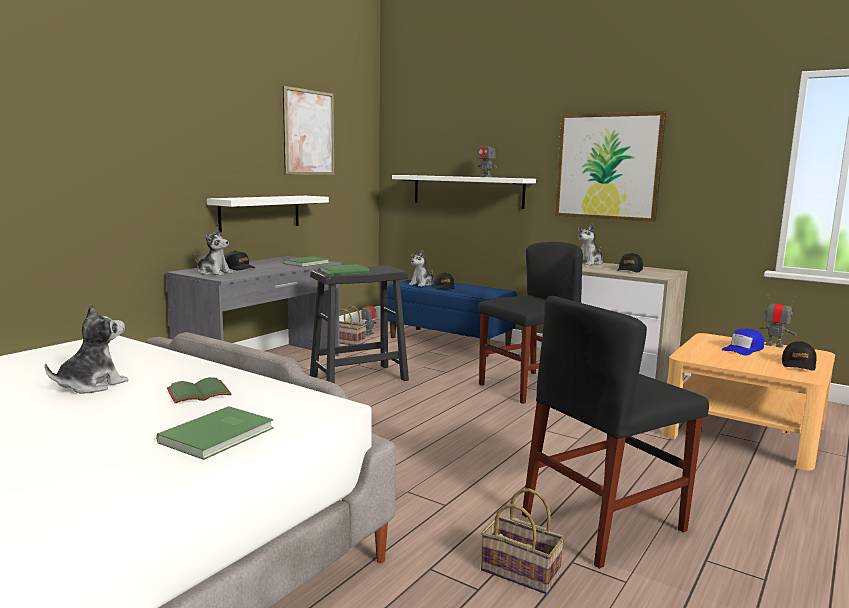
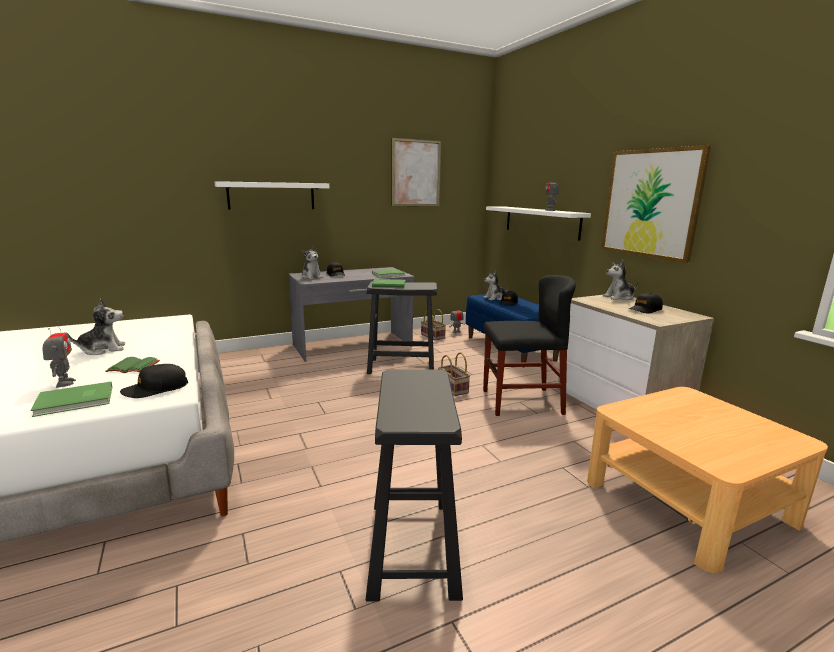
camera: 30 degrees right, 5 degrees up
white shelf [207,196,329,232] -> white shelf moved to [215,181,329,210]
basket [481,488,564,594] -> basket moved to [438,352,470,396]
black chair [522,296,709,569] -> black stool [366,369,463,602]
blue cap [722,329,764,355] -> none
toy robot [755,295,797,348] -> toy robot moved to [43,321,76,388]
black cap [782,341,817,371] -> black cap moved to [120,364,188,398]

